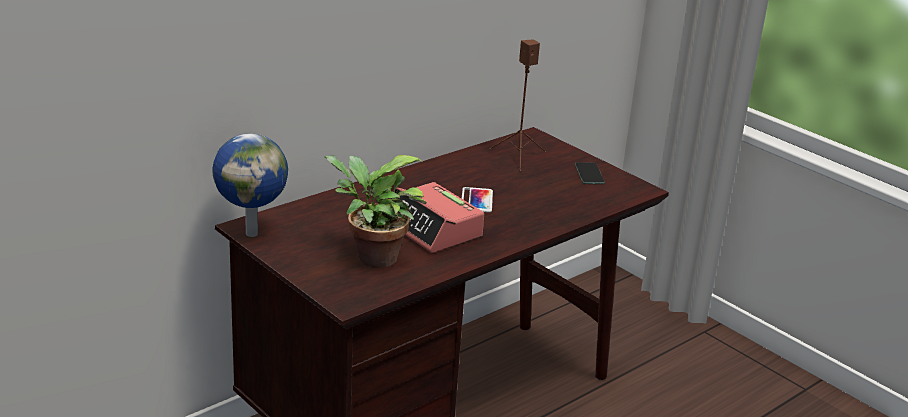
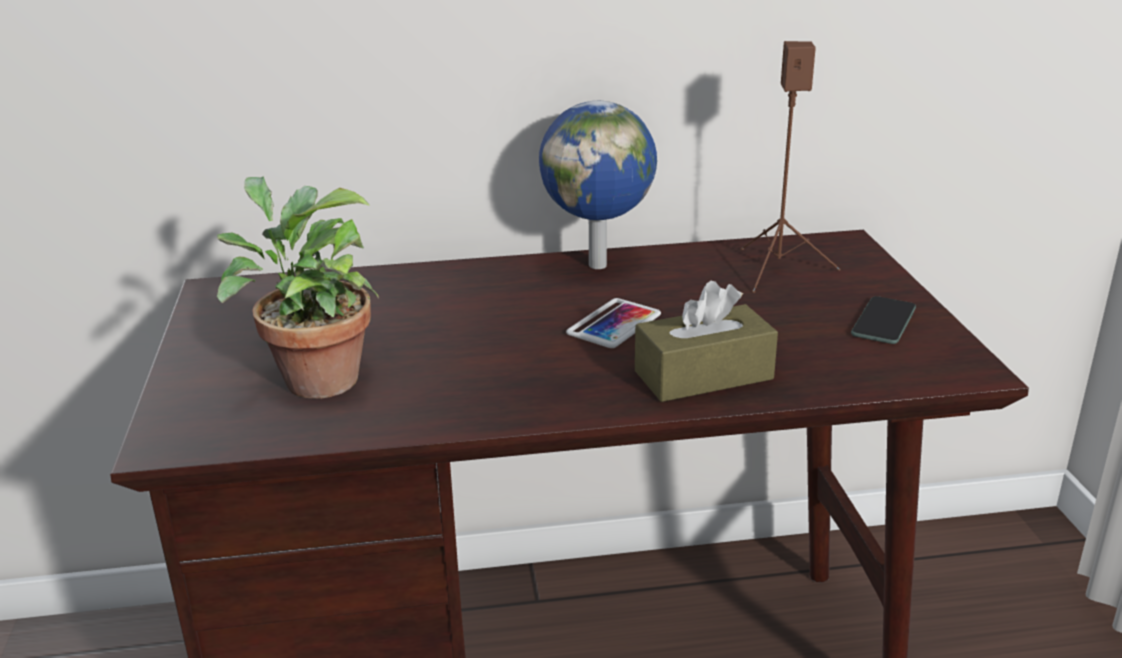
camera: 35 degrees right, 0 degrees up
globe [212,133,288,237] -> globe moved to [539,101,657,269]
alarm clock [390,182,484,253] -> none
none -> brown tissue box [635,281,778,402]

